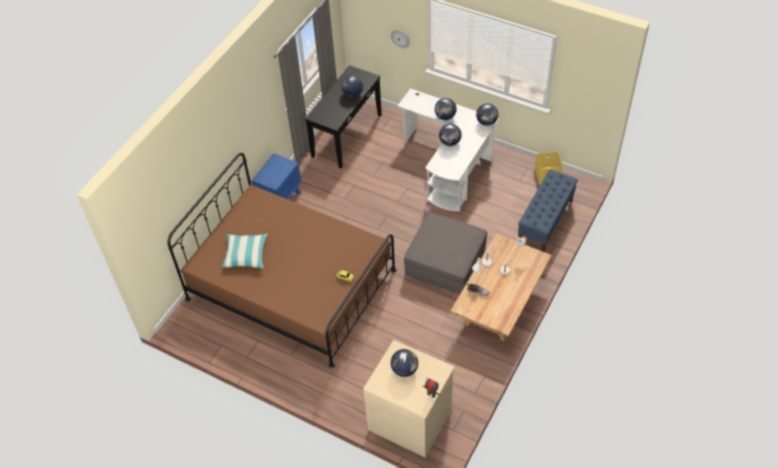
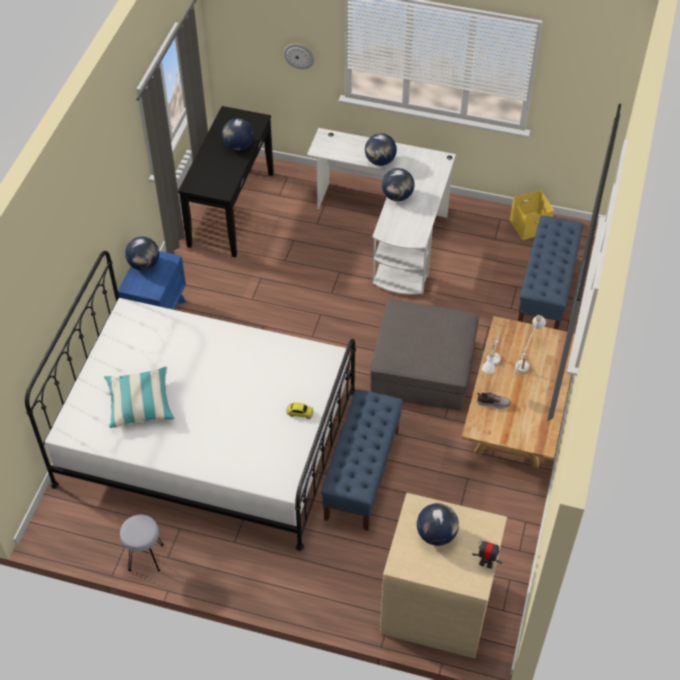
camera: 15 degrees left, 0 degrees up
brown bed [168,153,396,368] -> white bed [25,251,356,551]
globe [476,103,498,126] -> globe moved to [125,237,159,271]
none -> grey stool [120,515,164,572]
none -> blue bench [321,389,403,531]

